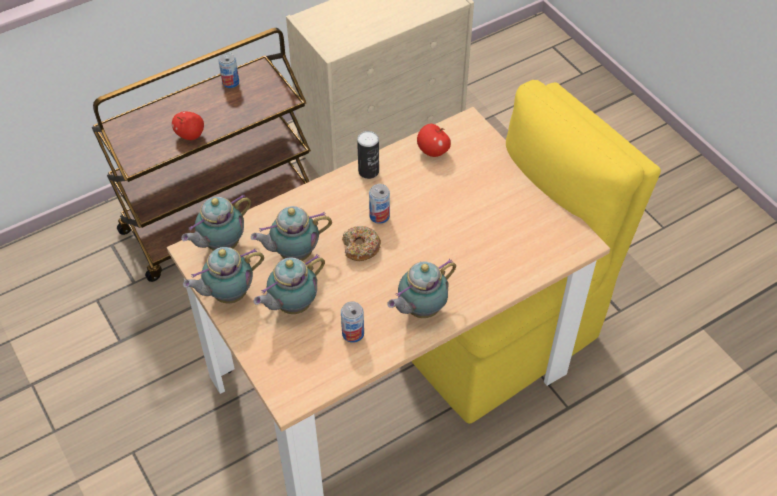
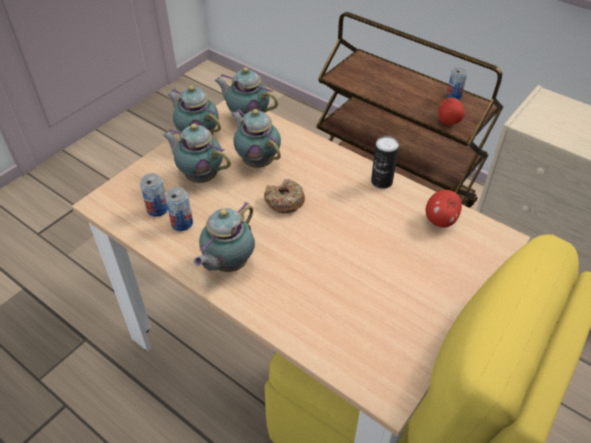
camera: 70 degrees right, 5 degrees down
apple [172,112,204,140] -> apple moved to [438,97,465,125]
can [369,184,390,224] -> can moved to [140,173,168,217]
teapot [387,259,456,318] -> teapot turned 90 degrees counterclockwise [193,201,255,272]

